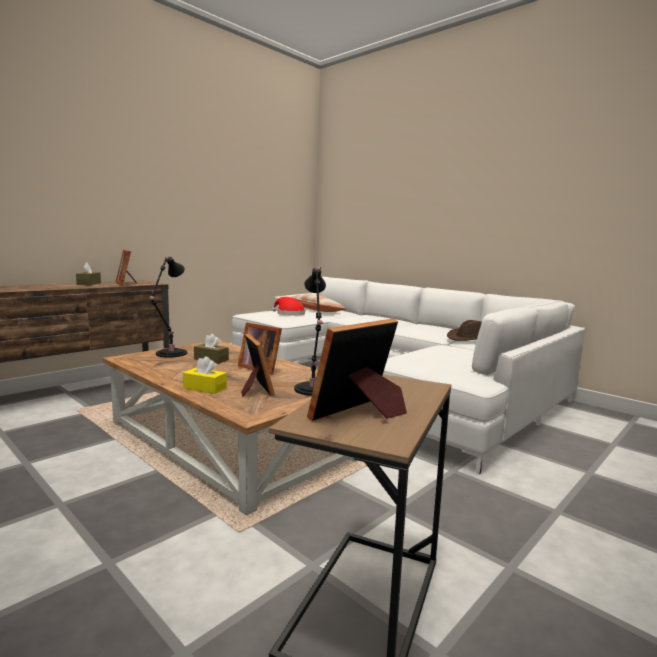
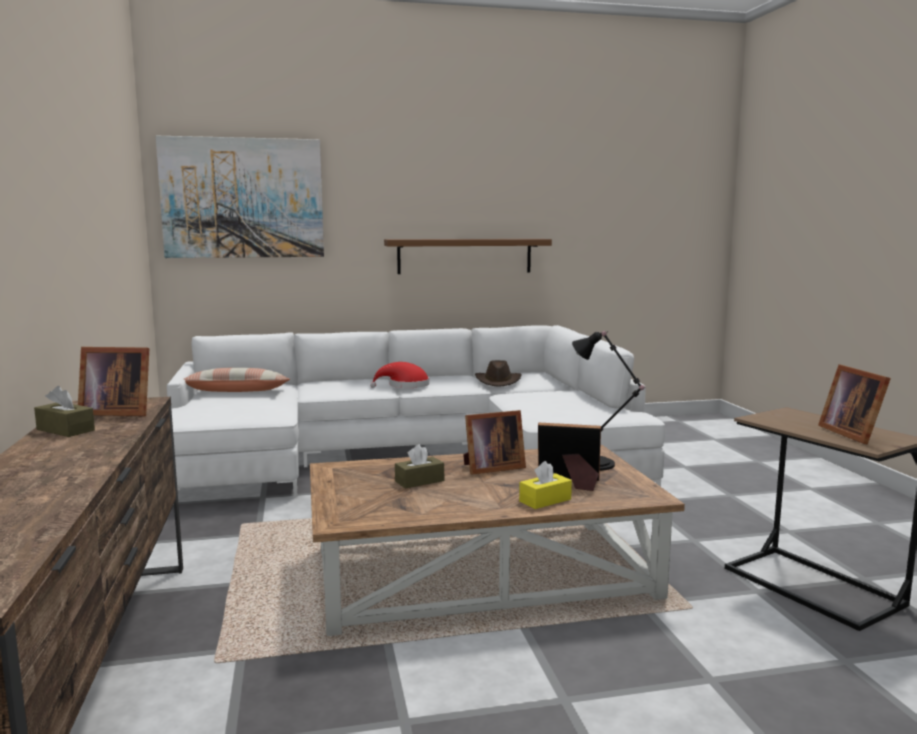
camera: 55 degrees left, 0 degrees up
black table lamp [150,256,187,358] -> none
red hat [272,297,305,316] -> red hat moved to [370,362,429,388]
none -> picture [156,136,324,258]
none -> brown shelf [384,239,552,274]

